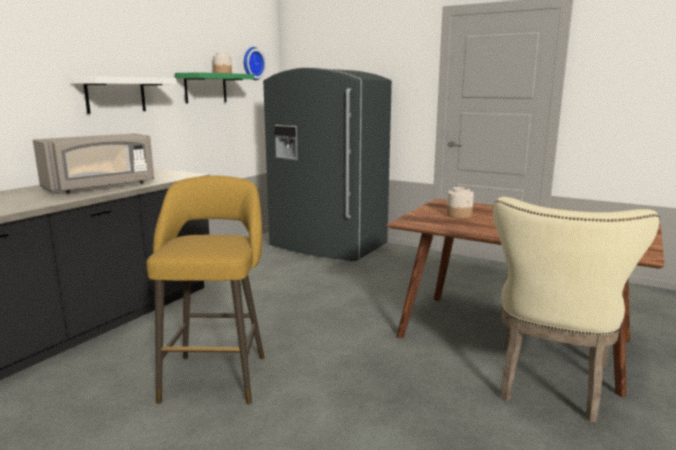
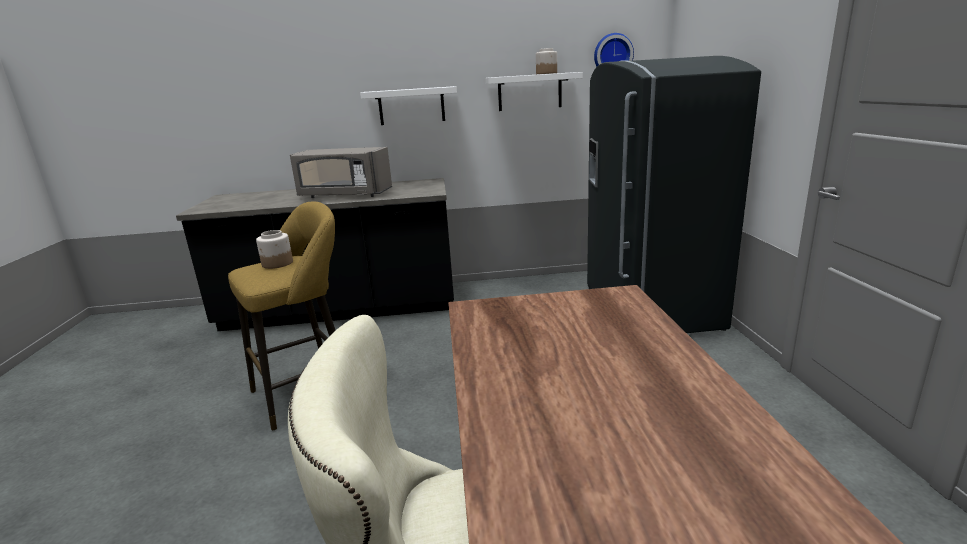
camera: 55 degrees right, 5 degrees up
green shelf [175,72,254,104] -> white shelf [486,72,583,111]
jar [447,187,474,218] -> jar moved to [256,230,293,269]

